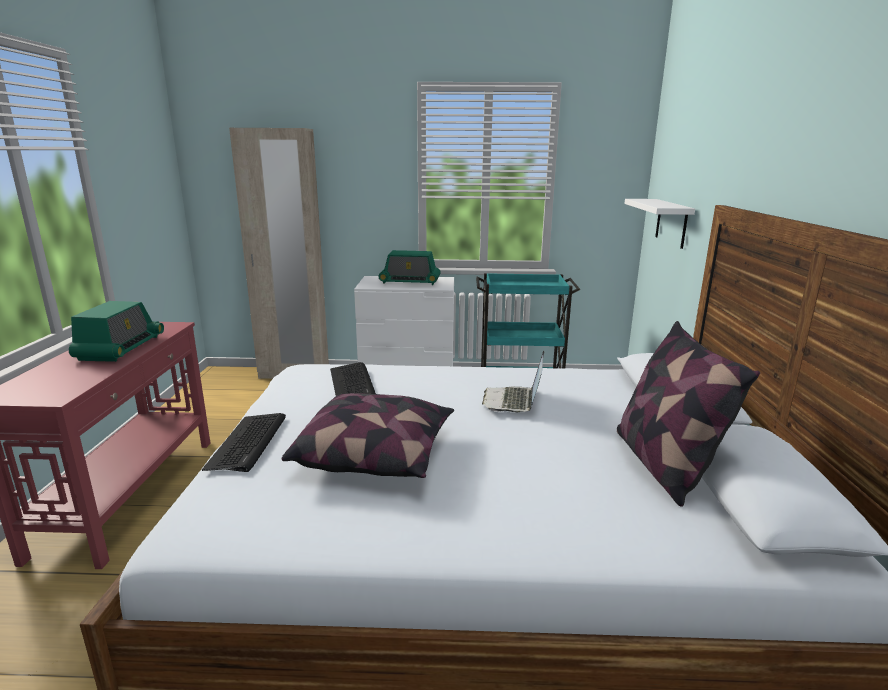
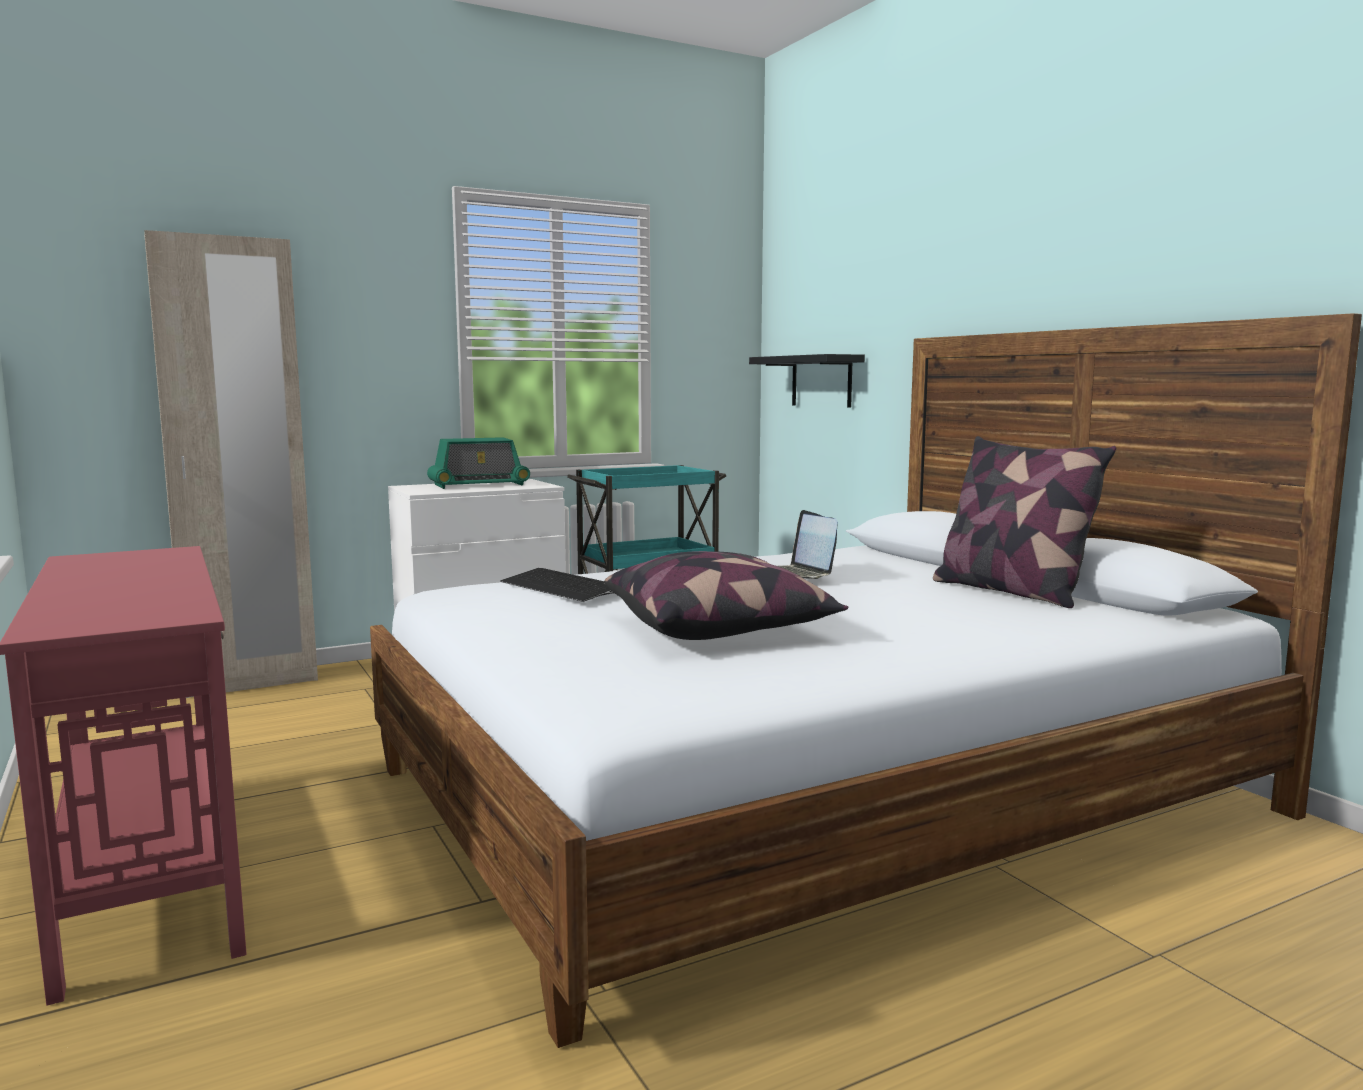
camera: 30 degrees left, 10 degrees down
radio [69,301,164,362] -> none
keyboard [202,413,286,472] -> none
white shelf [624,199,695,249] -> black shelf [749,354,865,408]

